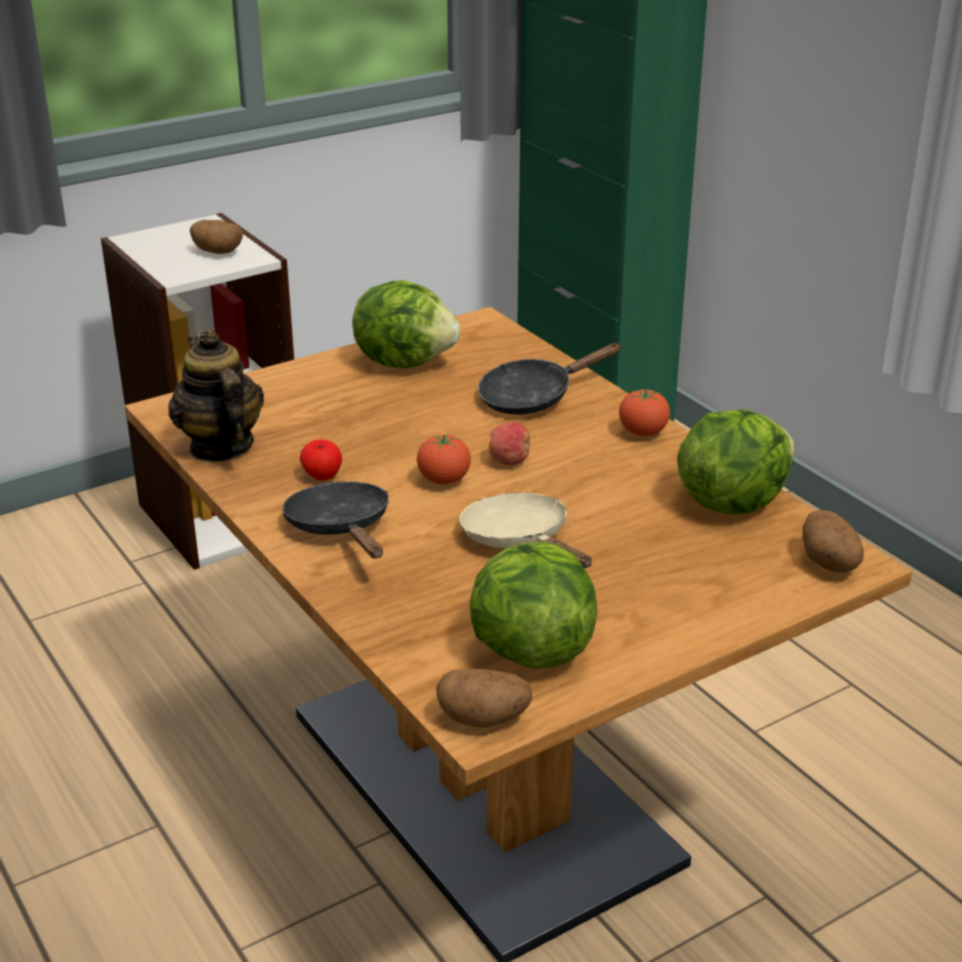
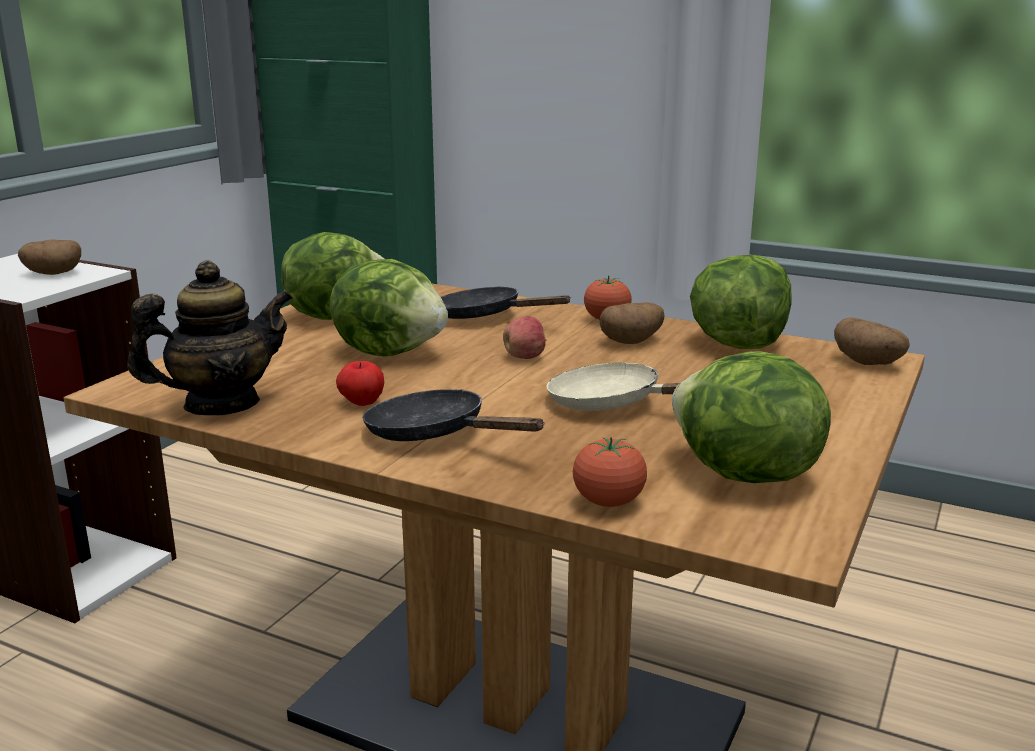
camera: 30 degrees left, 10 degrees down
teapot [168,329,264,462] -> teapot turned 120 degrees clockwise [127,260,293,415]
tomato [417,434,471,484] -> tomato moved to [573,437,647,507]
potato [436,669,533,728] -> potato moved to [599,302,664,344]
black frying pan [478,343,622,415] -> black frying pan turned 90 degrees clockwise [441,286,571,319]
none -> lettuce [330,259,448,356]

